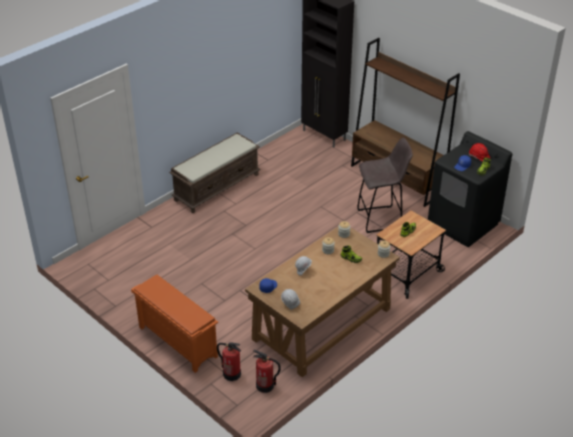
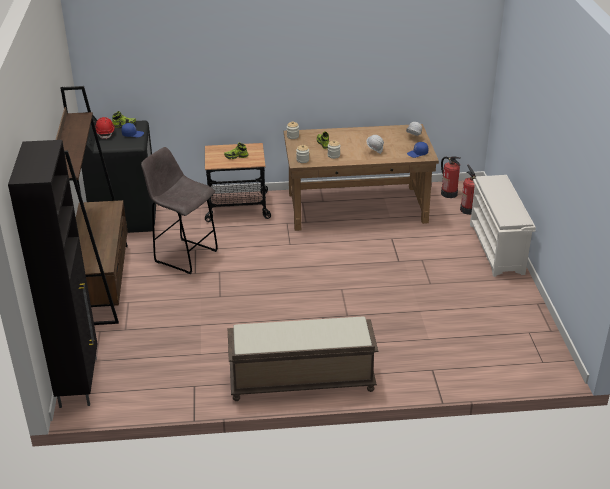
camera: 140 degrees left, 5 degrees down
orange shoe rack [131,275,218,373] -> white shoe rack [470,175,536,277]

